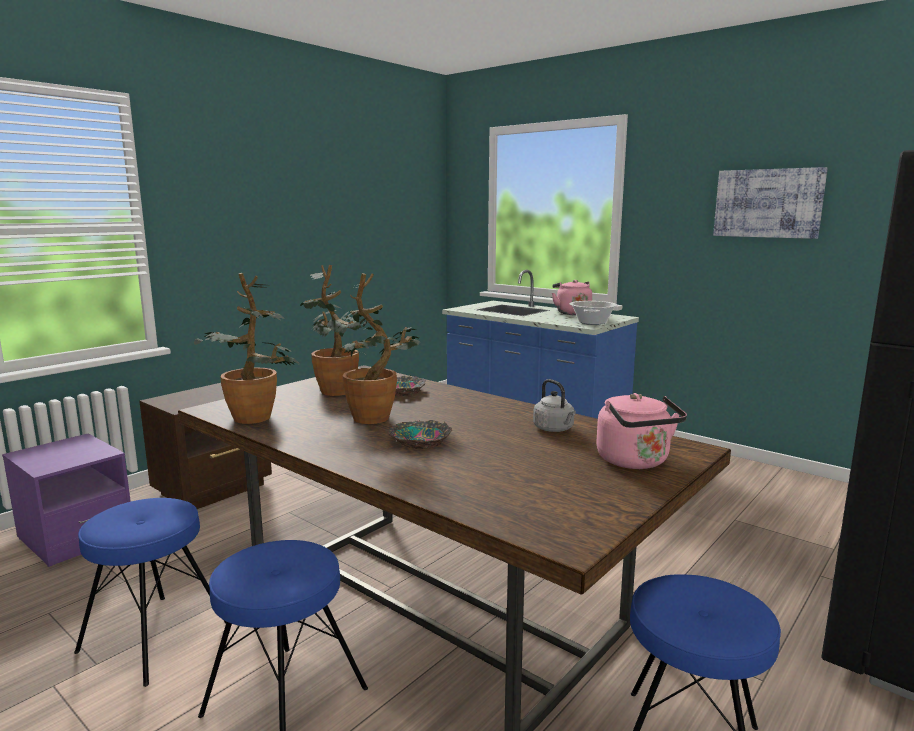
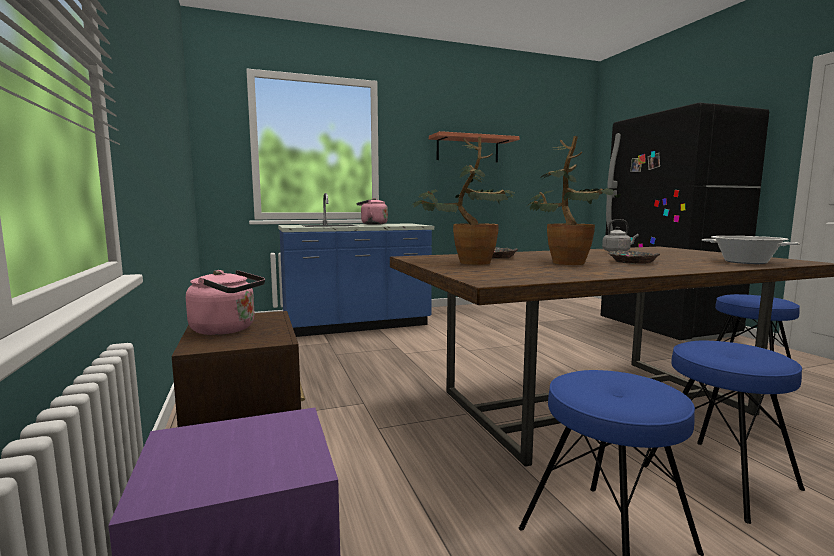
camera: 60 degrees left, 5 degrees down
potted plant [194,273,300,424] -> none
cooking pot [569,301,618,325] -> cooking pot moved to [702,236,800,264]
pink kettle [596,393,687,469] -> pink kettle moved to [186,270,265,335]
picture [713,167,828,239] -> shelf [429,131,520,162]

